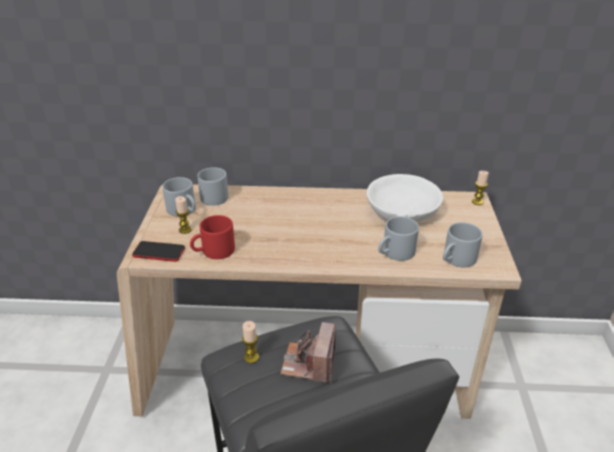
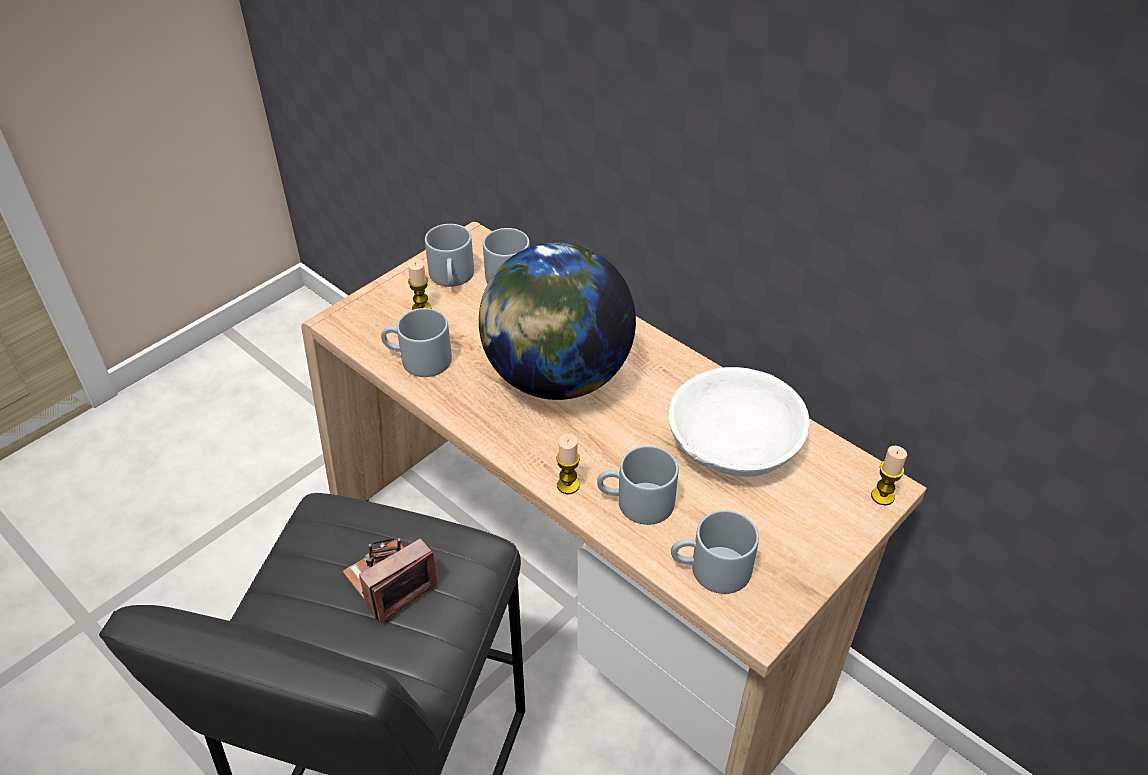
camera: 40 degrees right, 10 degrees up
phone [132,241,185,262] -> none
red mug [190,215,235,259] -> grey mug [381,308,452,377]
candle [242,321,259,363] -> candle moved to [556,434,580,494]
none -> globe [479,242,636,400]

